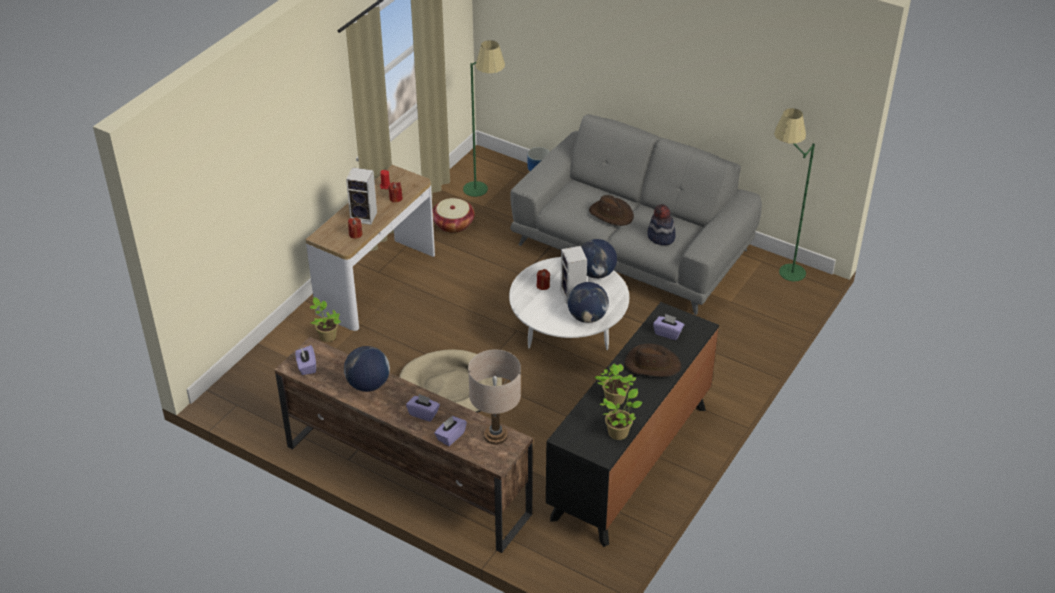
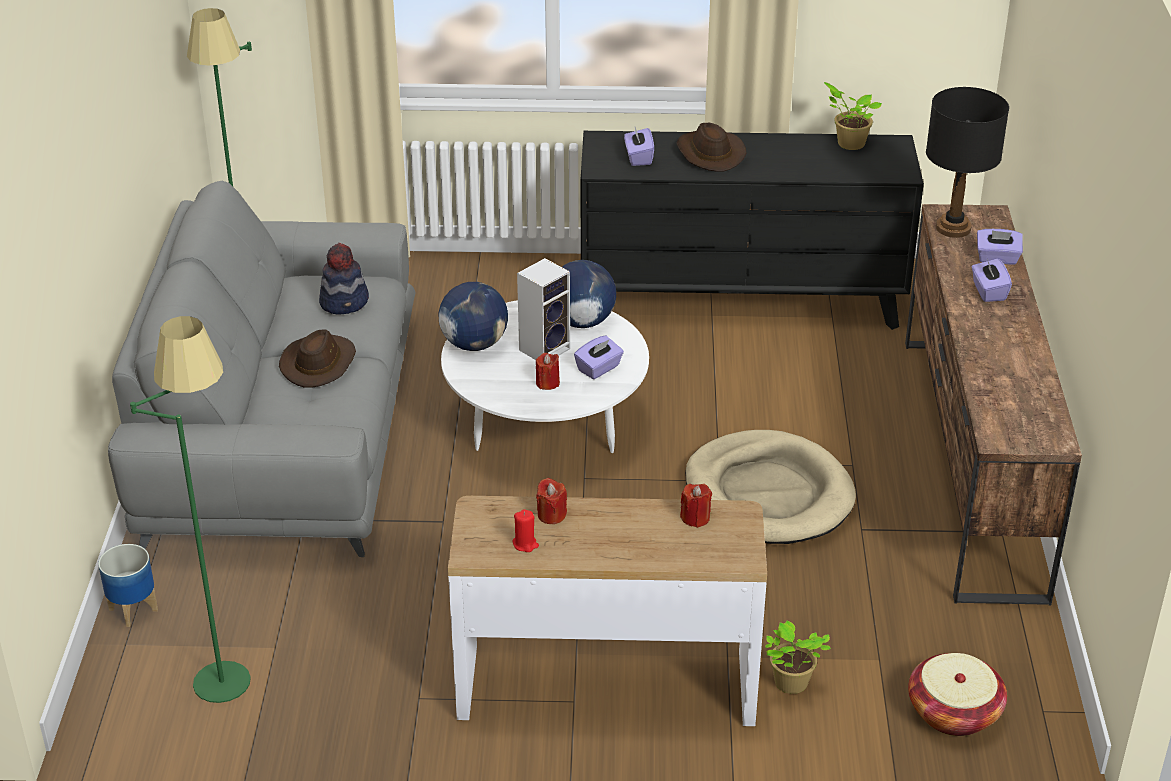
camera: 120 degrees left, 5 degrees down
purple tissue box [295,345,316,375] -> purple tissue box moved to [574,336,624,379]
globe [344,346,390,392] -> none
speaker [346,167,377,225] -> none
basket [432,198,475,233] -> basket moved to [908,653,1007,736]
beige table lamp [468,350,521,445] -> black table lamp [926,87,1009,238]
potted plant [595,364,636,406] -> none

